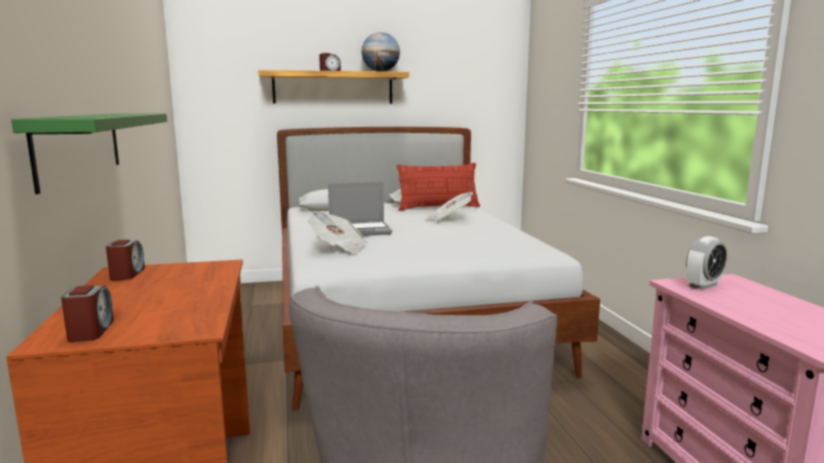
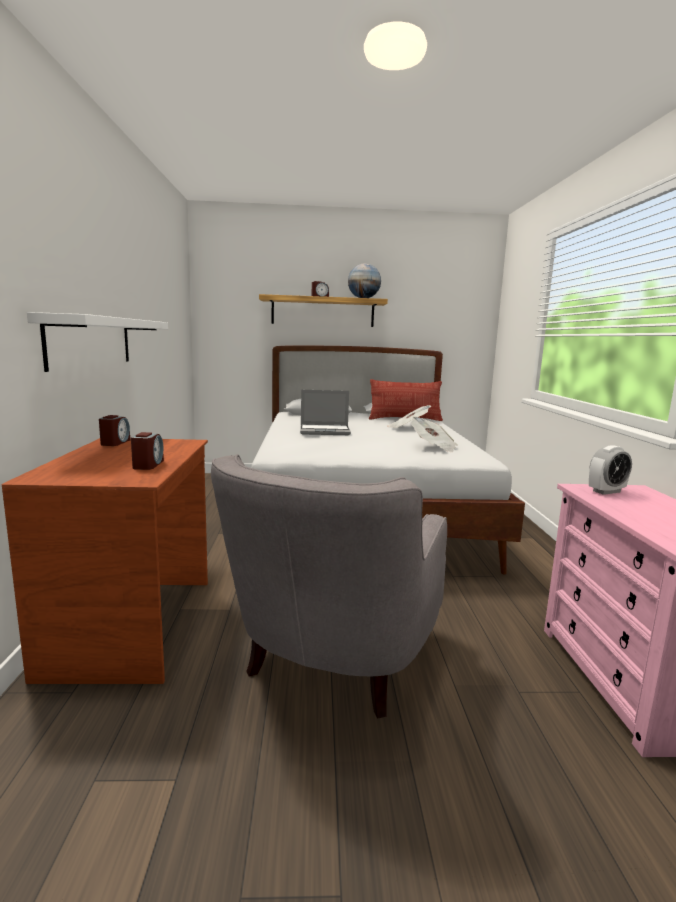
camera: 10 degrees right, 0 degrees up
green shelf [11,113,167,194] -> white shelf [27,312,168,372]
alarm clock [61,285,114,342] -> alarm clock moved to [131,432,164,470]
newspaper [308,212,367,254] -> newspaper moved to [411,416,458,453]

